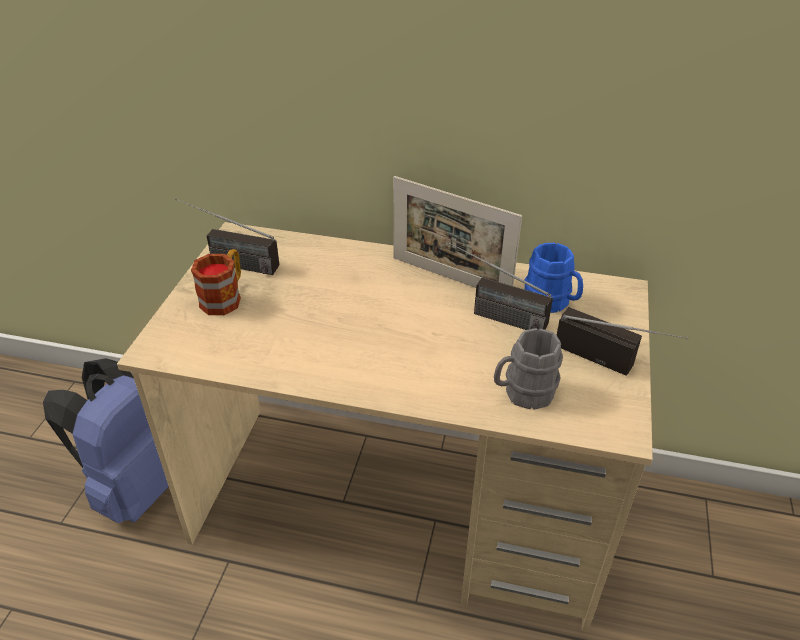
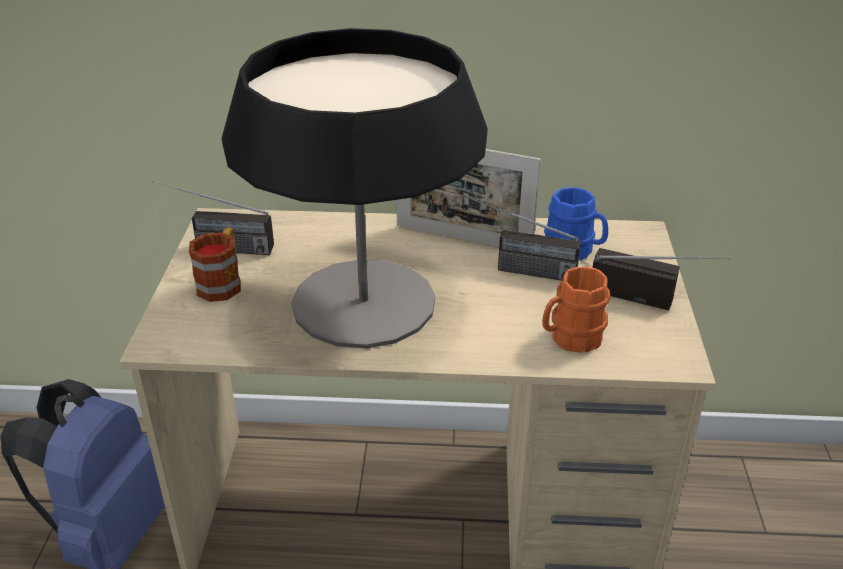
camera: 10 degrees left, 5 degrees down
grey mug [494,328,563,410] -> orange mug [542,266,610,353]
none -> table lamp [222,28,488,349]

